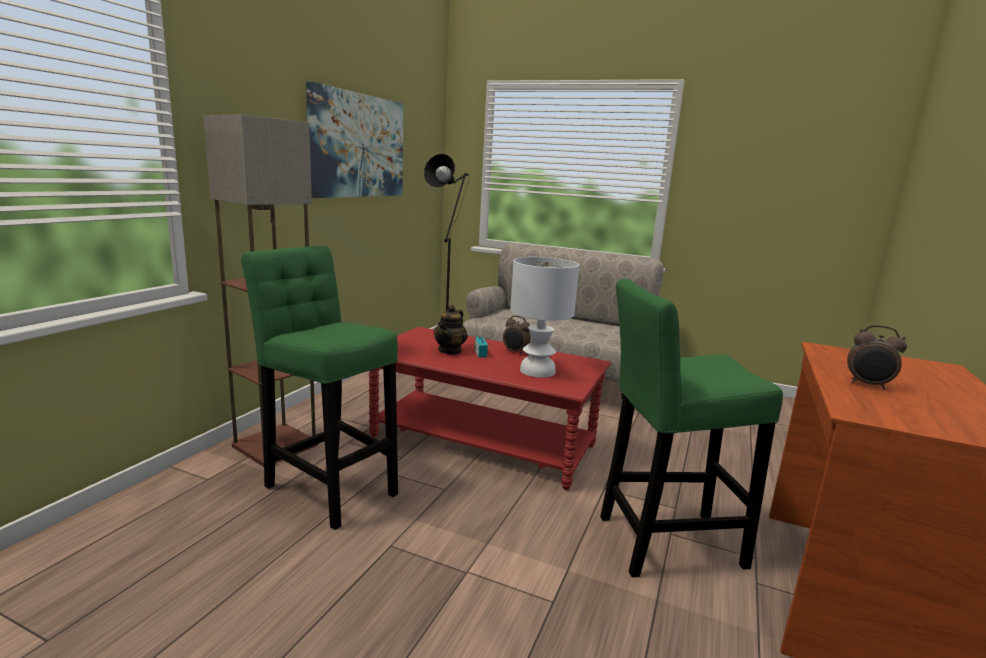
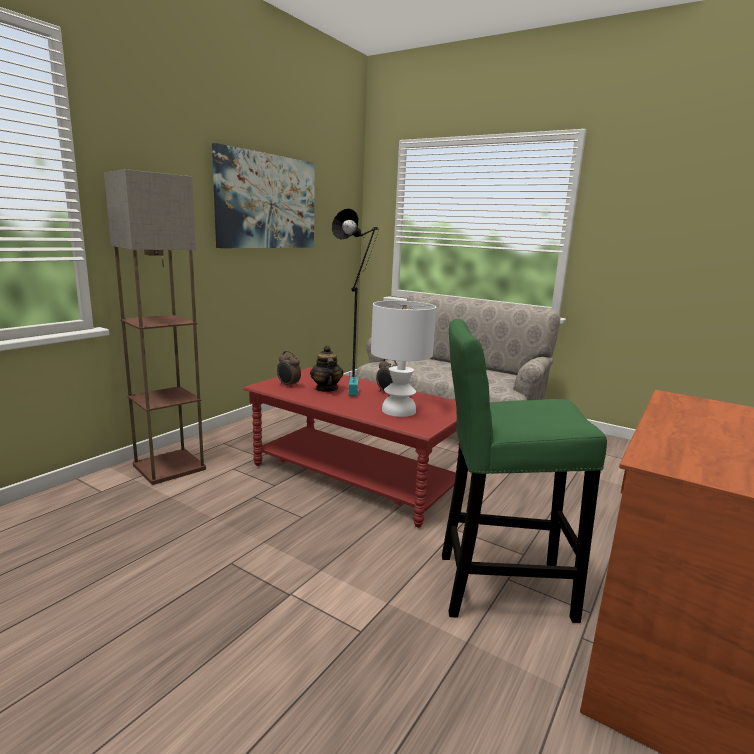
camera: 10 degrees right, 0 degrees up
green stool [241,246,398,530] -> none
teapot [433,305,468,355] -> teapot turned 135 degrees clockwise [310,346,344,392]
alarm clock [847,325,907,390] -> alarm clock moved to [277,351,301,388]

